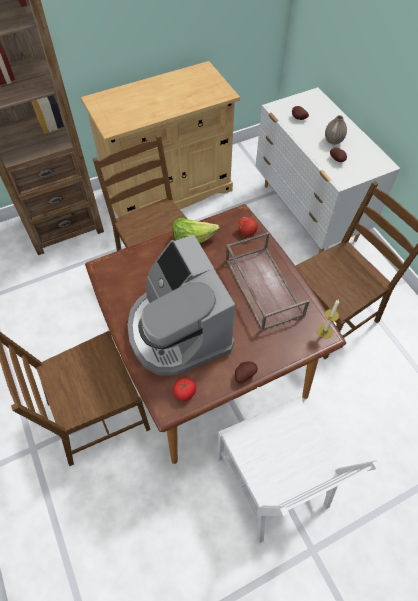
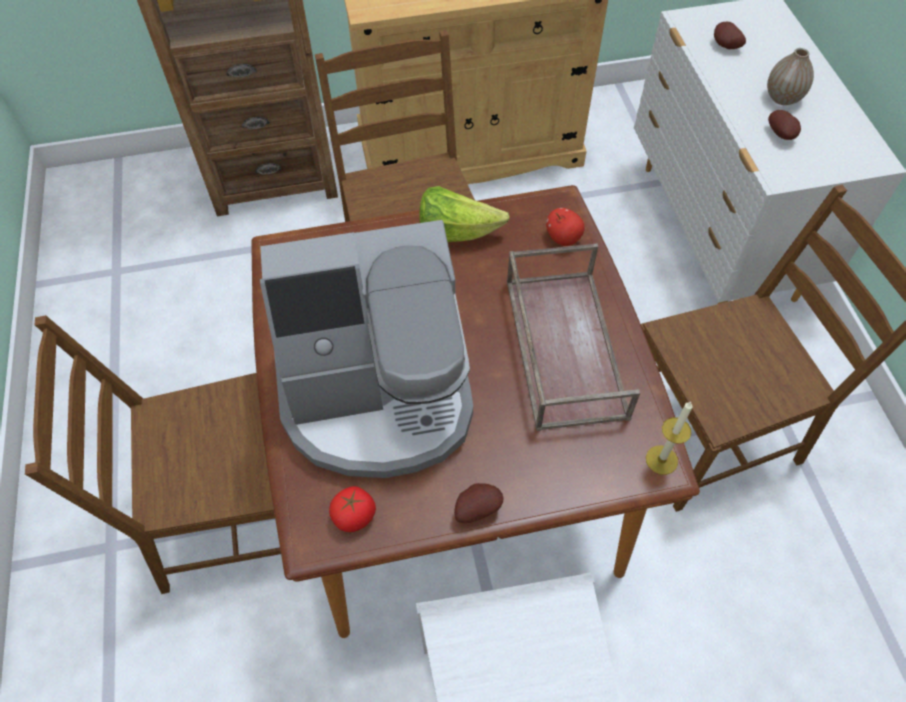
camera: 15 degrees right, 0 degrees up
coffee machine [128,235,235,376] -> coffee machine turned 90 degrees counterclockwise [260,220,473,478]

